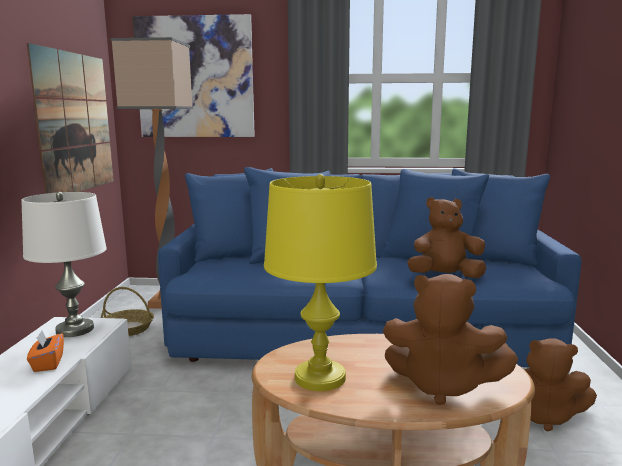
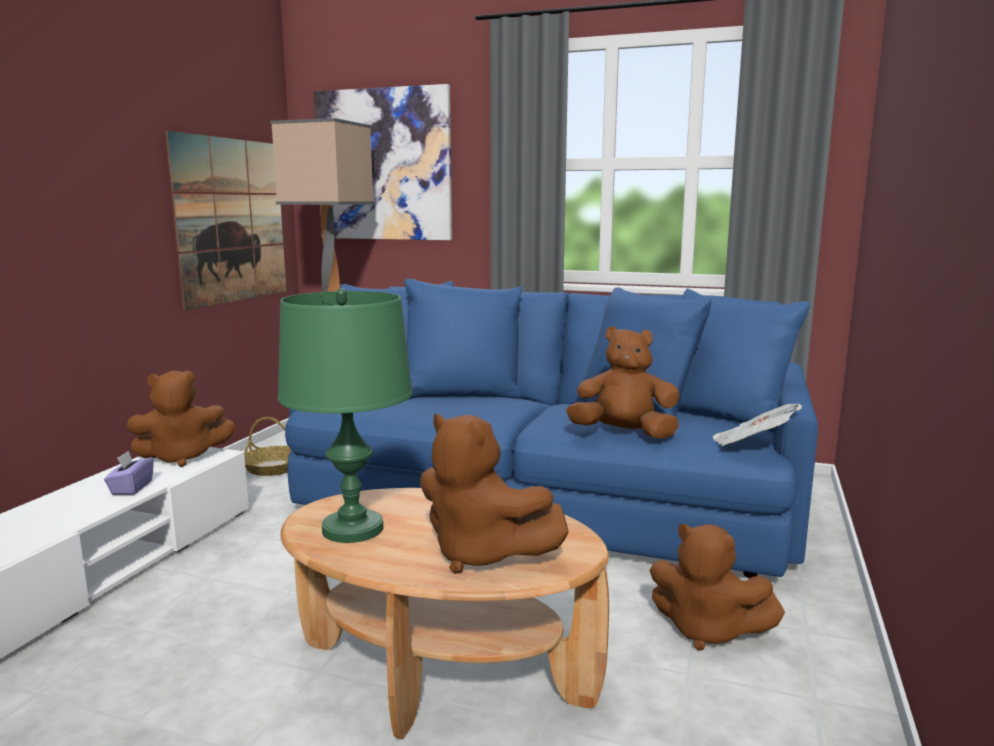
camera: 15 degrees right, 0 degrees up
white table lamp [21,192,107,337] -> brown plush toy [127,371,235,467]
orange tissue box [27,331,64,372] -> purple tissue box [104,451,154,495]
yellow table lamp [264,174,377,391] -> green table lamp [278,289,413,543]
none -> newspaper [713,404,802,446]

